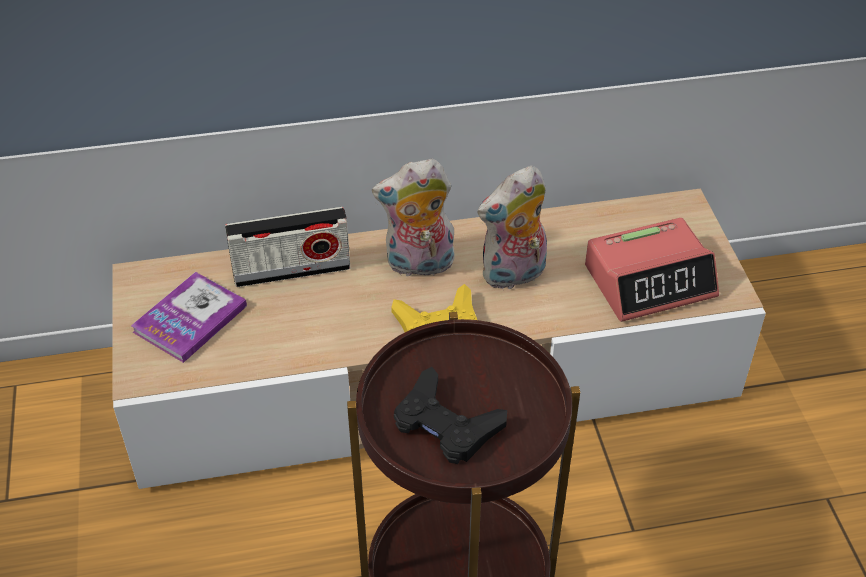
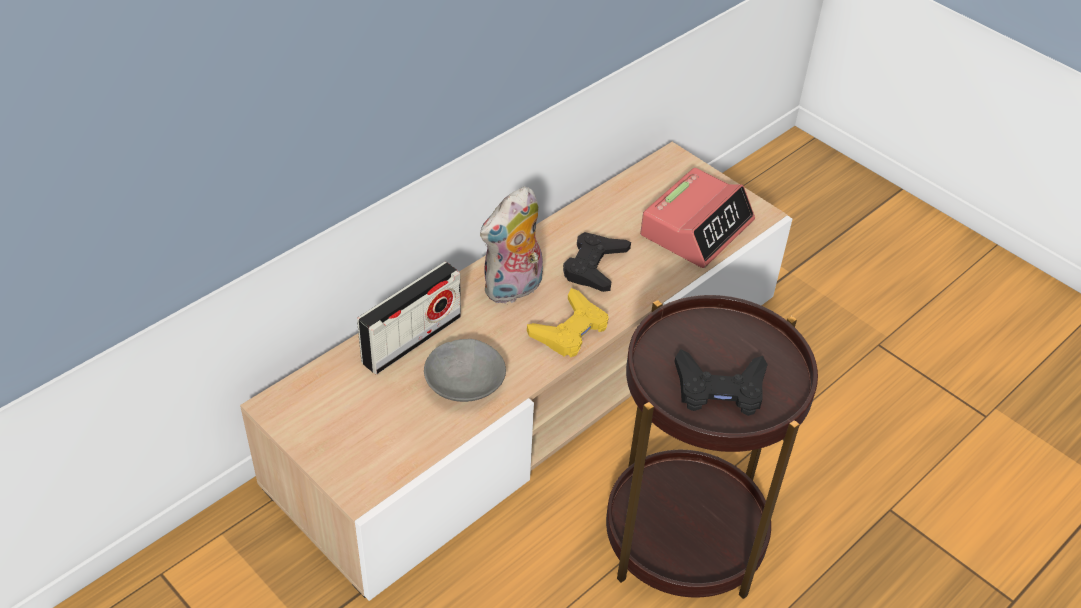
camera: 35 degrees left, 0 degrees up
book [131,272,247,363] -> none
plush toy [478,166,547,289] -> black game controller [563,232,631,292]
none -> grey bowl [424,339,506,402]

